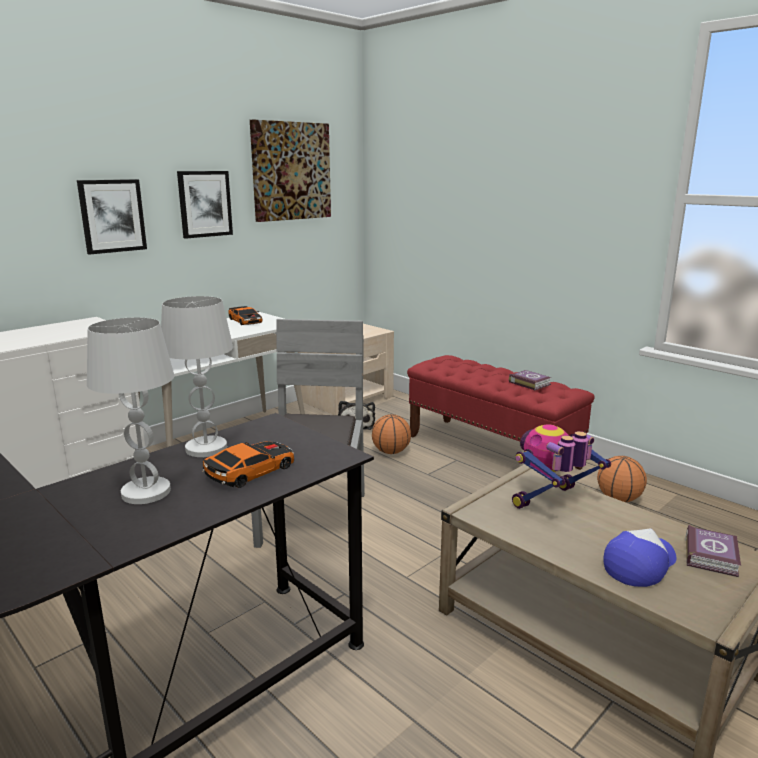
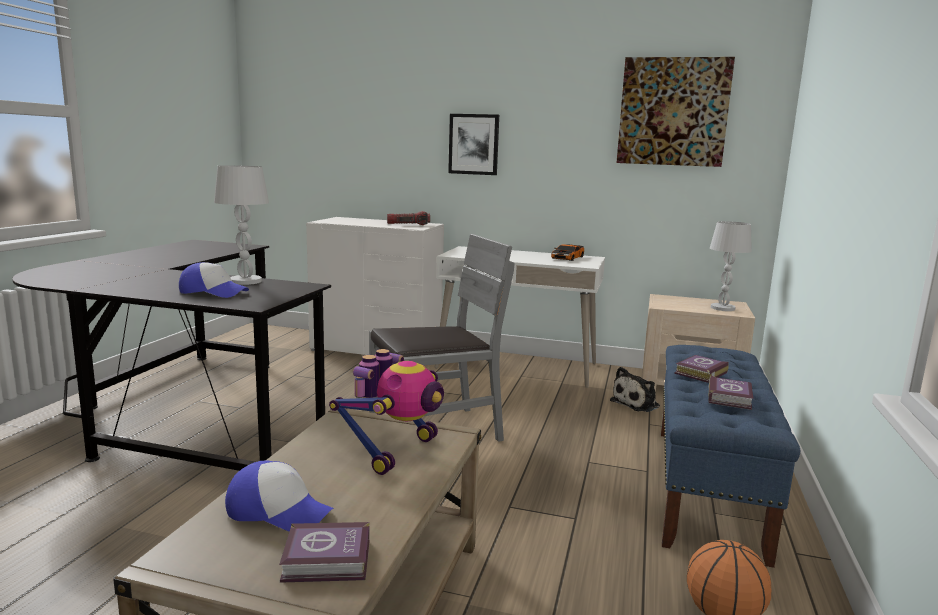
camera: 60 degrees right, 5 degrees down
white table lamp [87,317,174,504] -> white table lamp moved to [710,221,752,311]
picture [177,171,233,239] -> none
toy car [202,441,295,488] -> cap [179,262,249,298]
basketball [372,414,411,454] -> none
red bench [407,355,595,470] -> blue bench [661,345,800,568]
toy robot [512,424,611,509] -> toy robot turned 90 degrees clockwise [329,349,444,475]
none -> flashlight [387,211,430,225]
none -> book [674,355,729,383]

